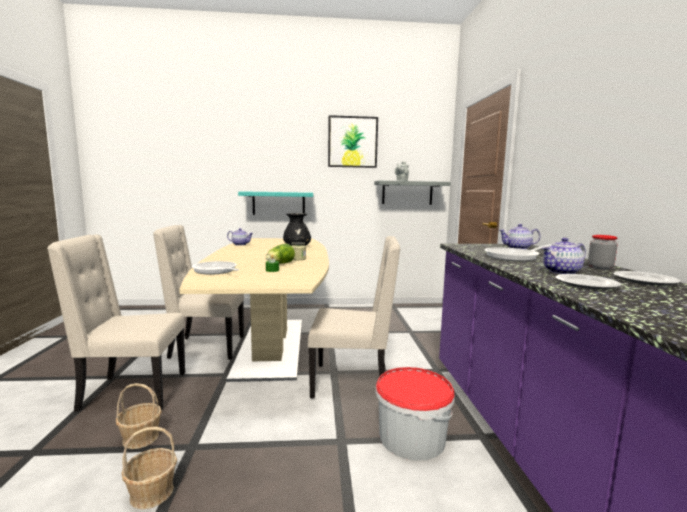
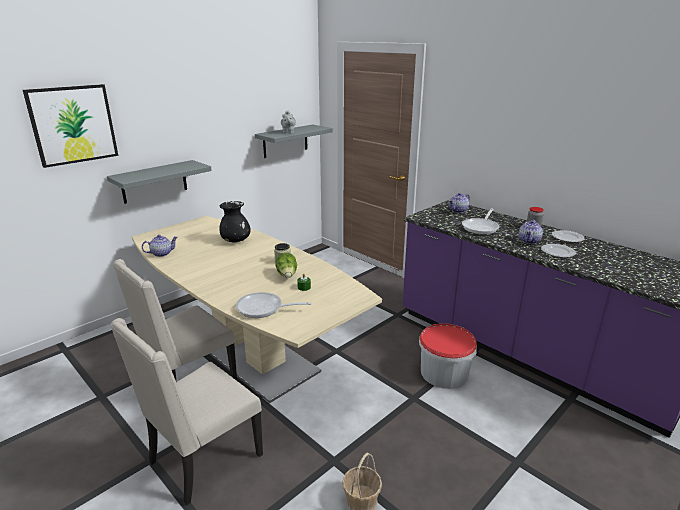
camera: 40 degrees left, 15 degrees up
basket [116,383,162,449] -> none
turquoise shelf [238,191,313,215] -> grey shelf [107,160,212,204]
beige chair [308,236,401,399] -> none
picture [328,115,378,168] -> picture moved to [23,84,118,168]

